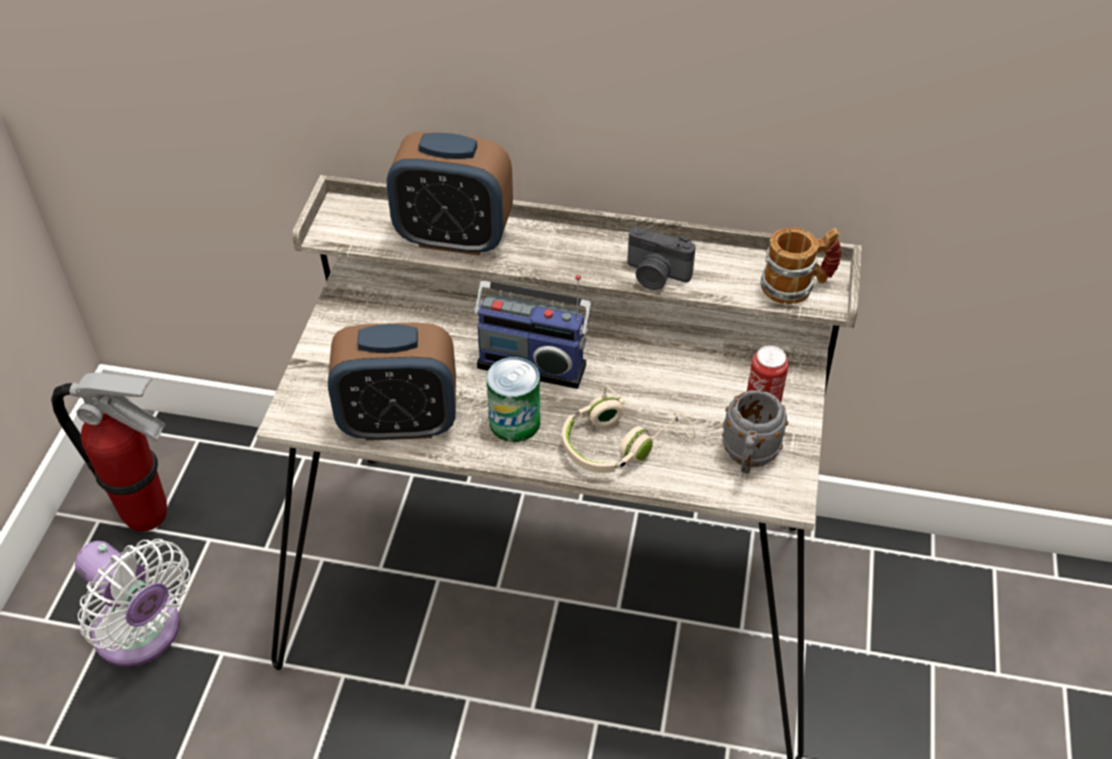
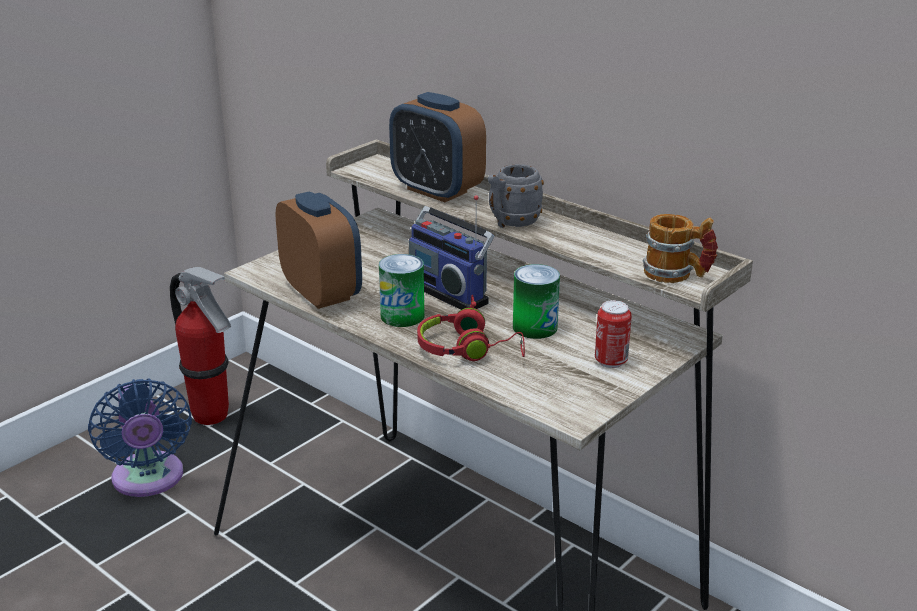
camera: 30 degrees right, 20 degrees down
white fan [75,539,190,667] -> blue fan [88,379,192,497]
alarm clock [328,322,456,441] -> alarm clock turned 150 degrees counterclockwise [276,192,362,309]
beige headphones [562,386,696,473] -> red headphones [417,295,525,361]
camera [627,226,696,290] -> none
grey mug [722,390,788,474] -> grey mug moved to [488,164,544,228]
none -> can [513,264,560,339]

